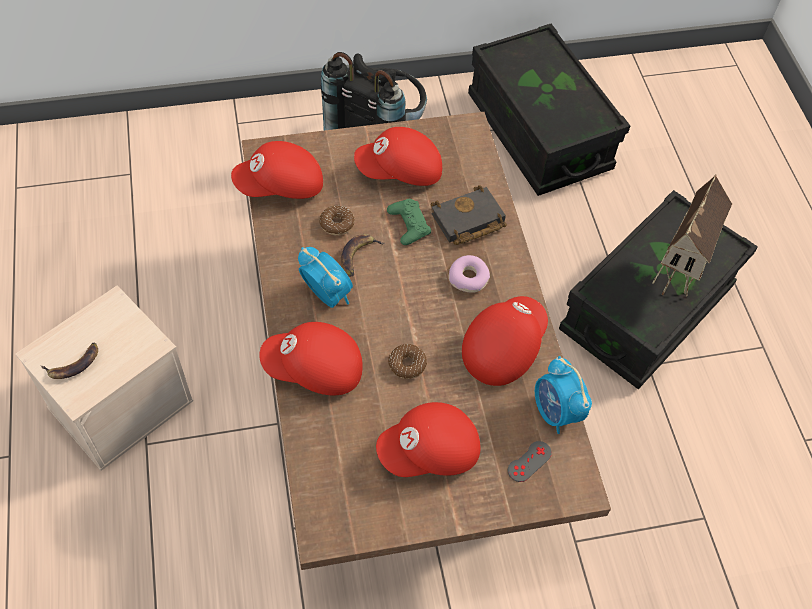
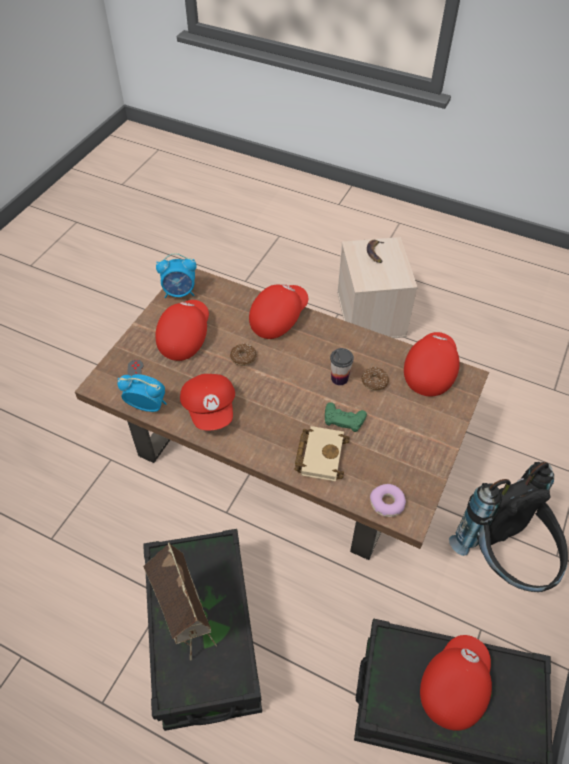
camera: 130 degrees right, 5 degrees down
alarm clock [298,247,353,308] -> alarm clock moved to [156,253,197,298]
banana [341,234,385,276] -> cup [330,348,354,385]
red cap [354,127,442,186] -> red cap moved to [420,635,492,731]
black book [431,185,507,245] -> beige book [294,426,350,481]
donut [449,255,490,293] -> donut moved to [370,484,406,517]

